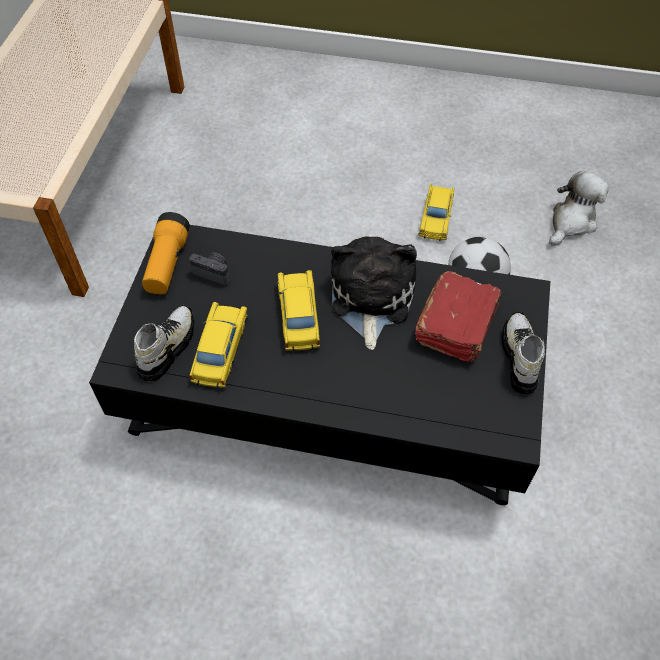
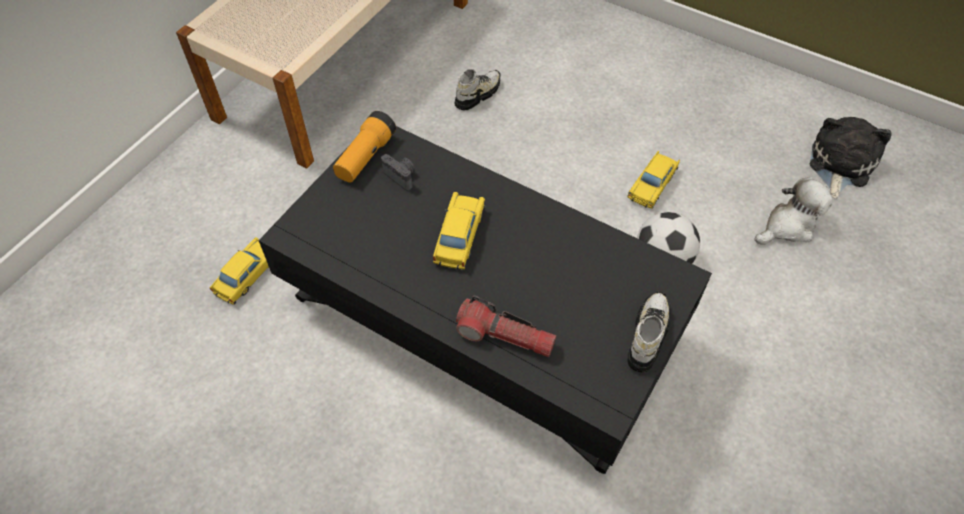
camera: 20 degrees right, 0 degrees up
shoe [134,305,194,381] -> shoe moved to [455,69,500,110]
yellow toy car [190,302,248,388] -> yellow toy car moved to [210,237,269,305]
plush toy [331,236,417,350] -> plush toy moved to [810,117,892,199]
red book [415,271,501,361] -> none
none -> flashlight [456,296,556,357]

